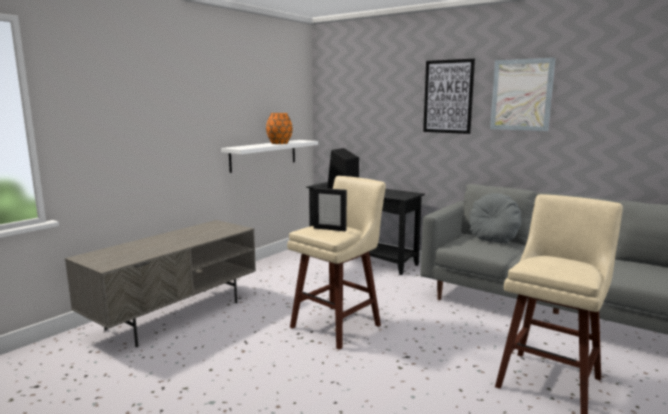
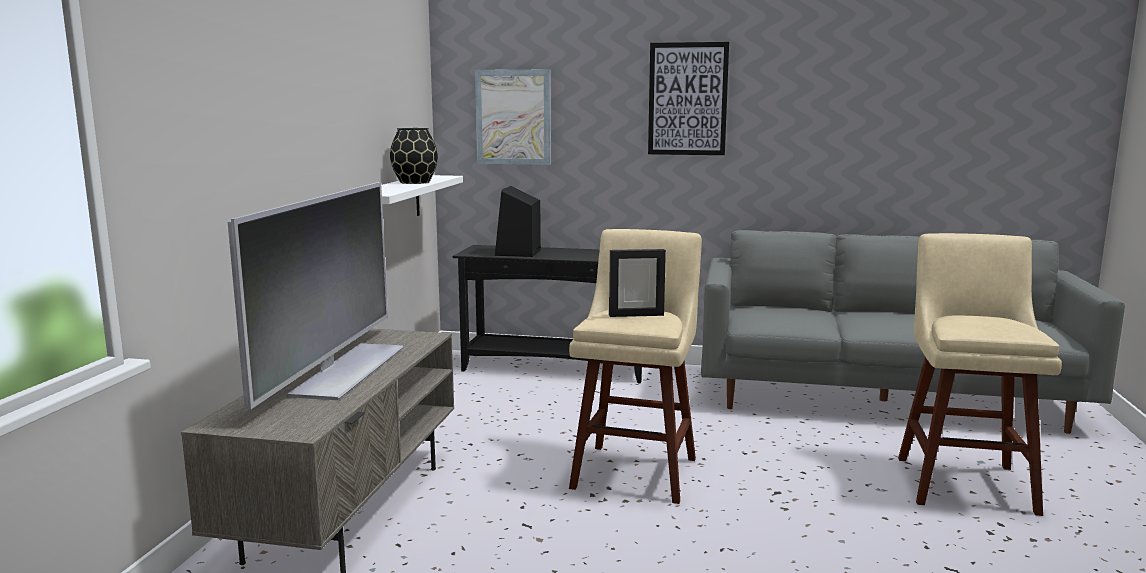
camera: 25 degrees left, 0 degrees up
orange vase [266,113,293,144] -> black vase [390,128,438,184]
grey pillow [469,193,521,243] -> none
picture [490,58,555,131] -> picture moved to [475,69,551,165]
none -> television [228,182,404,409]

